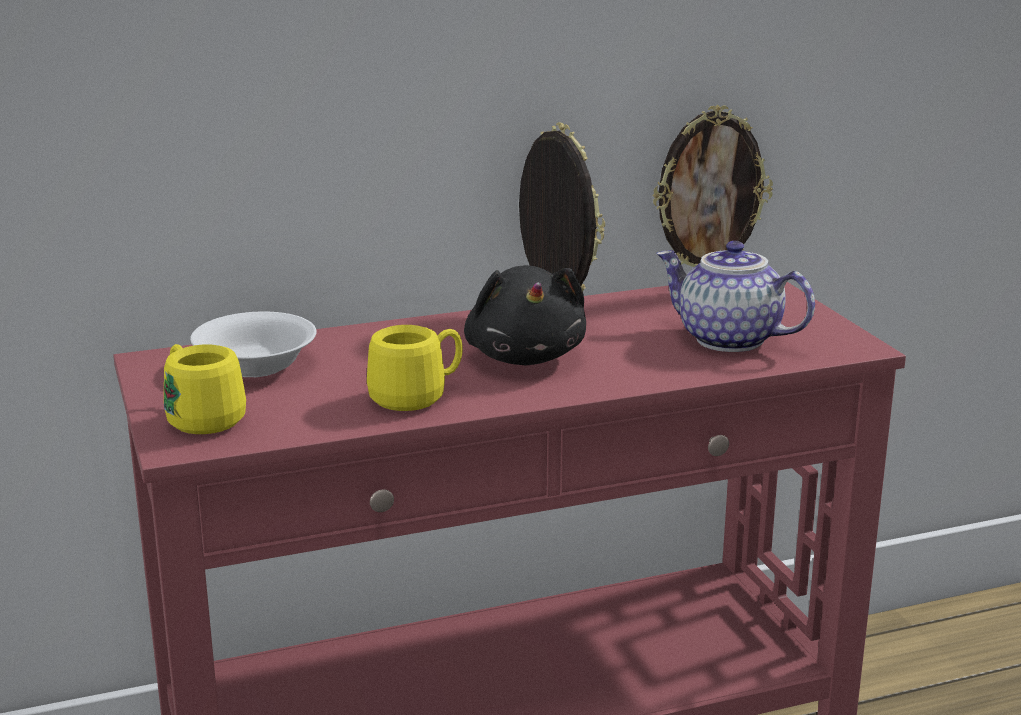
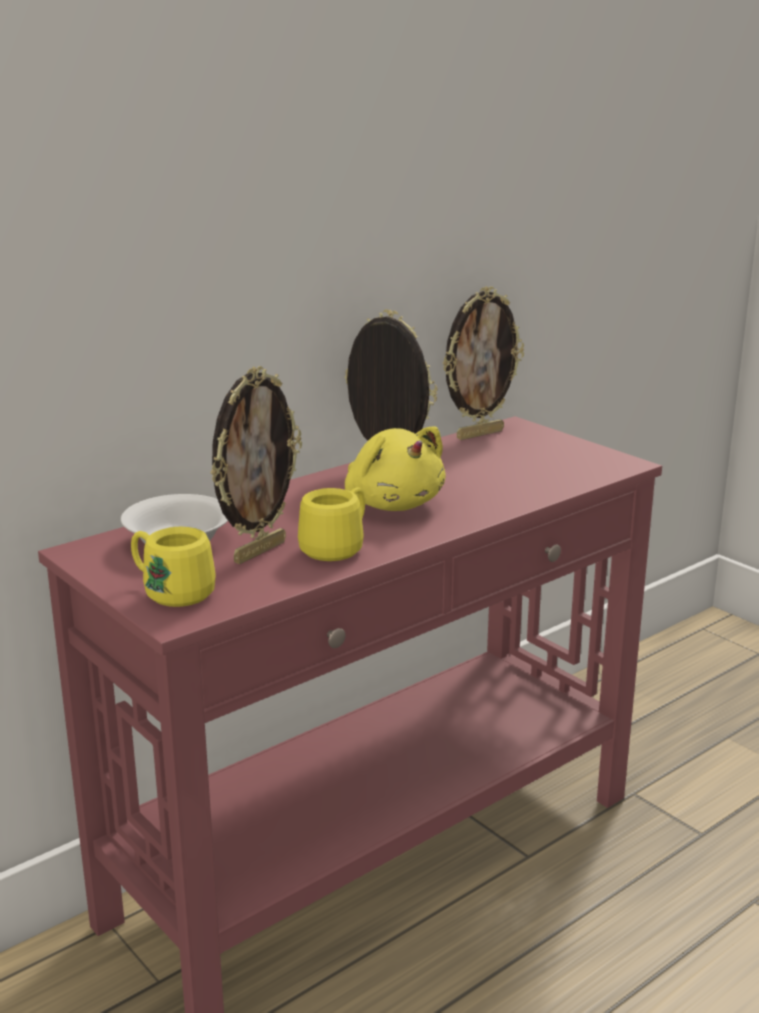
camera: 20 degrees left, 0 degrees up
black plush toy [464,265,586,365] -> yellow plush toy [345,426,446,511]
teapot [656,241,815,352] -> none
none -> picture frame [210,366,302,564]

